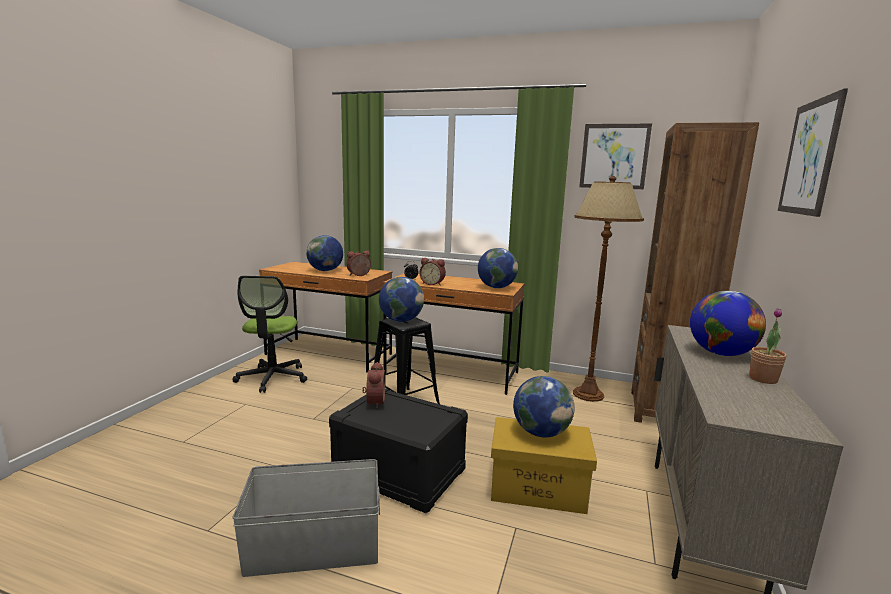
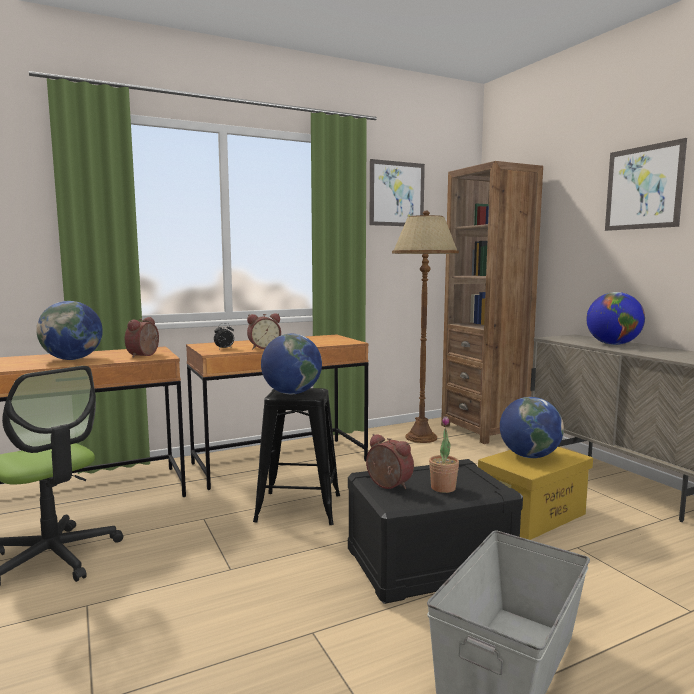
camera: 45 degrees left, 5 degrees down
globe [478,248,518,288] -> none
potted plant [749,308,787,384] -> potted plant moved to [429,416,459,493]

